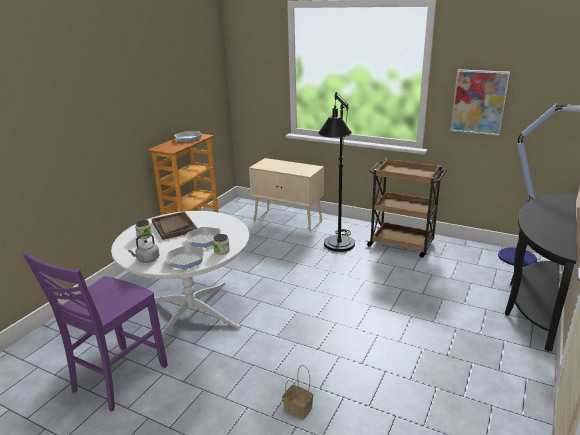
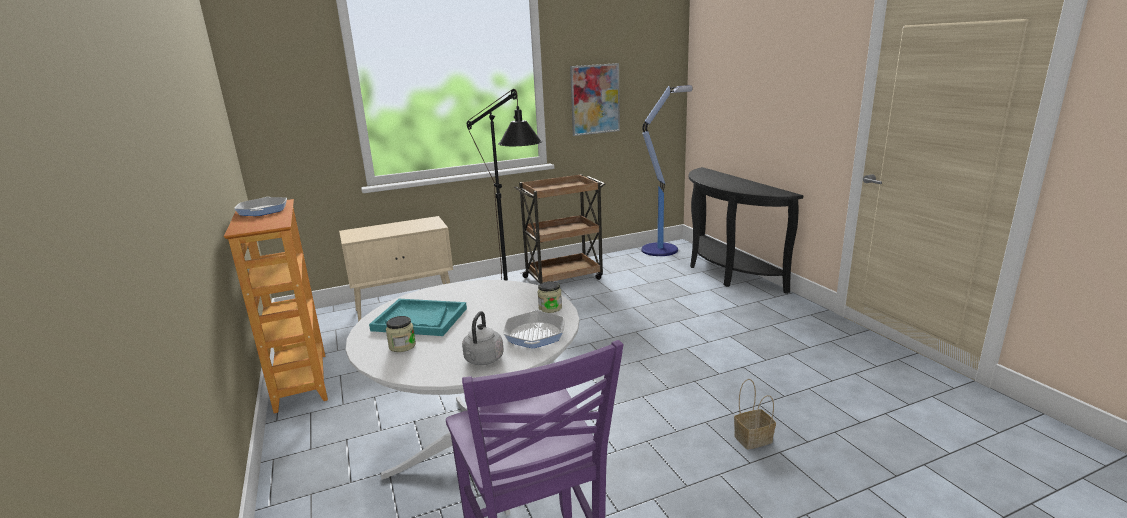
camera: 50 degrees left, 5 degrees down
brown tray [152,211,197,240] -> turquoise tray [369,299,467,336]
frying pan [185,227,222,248] -> none

